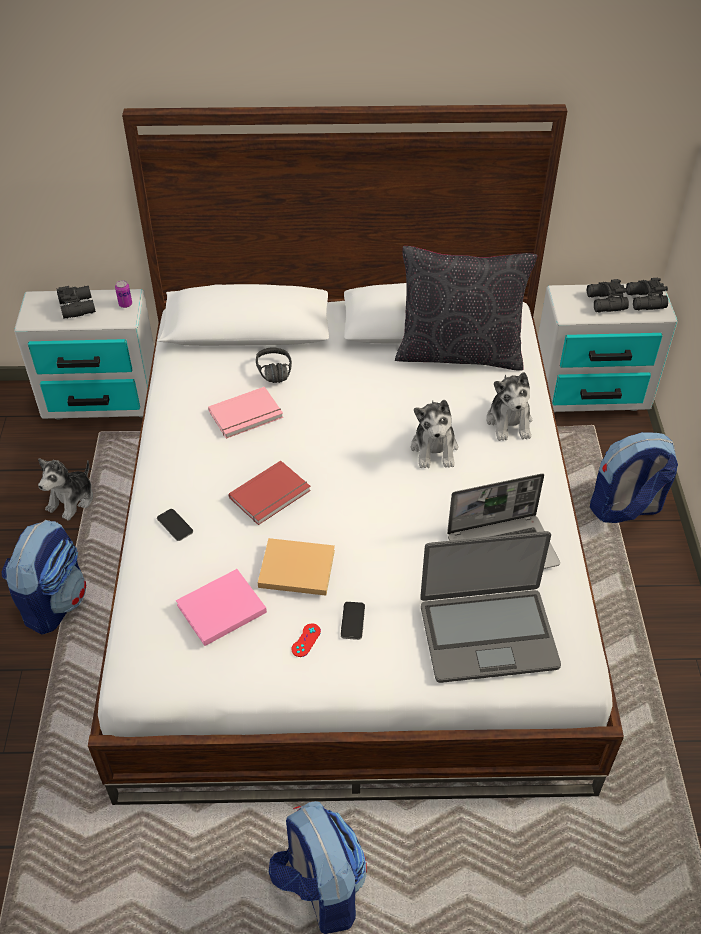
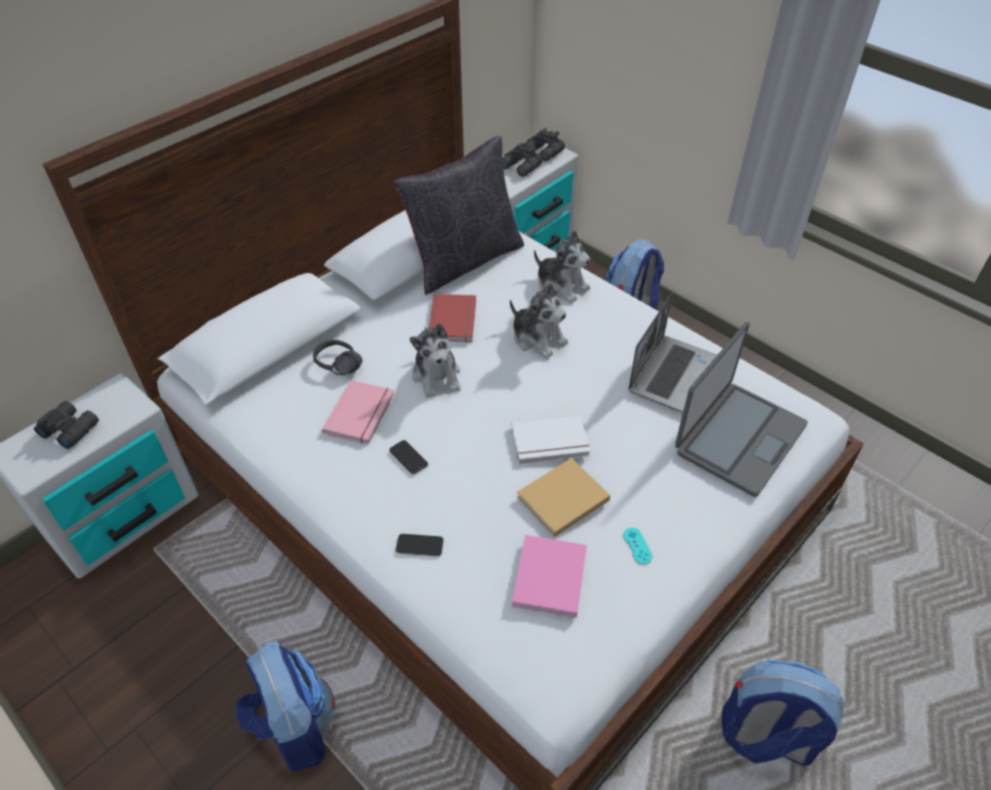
camera: 45 degrees left, 0 degrees up
plush toy [38,459,93,521] -> plush toy moved to [410,323,460,398]
can [115,280,132,308] -> none
red book [228,461,311,525] -> red book moved to [429,294,476,342]
red game controller [291,623,321,657] -> turquoise game controller [623,528,652,564]
phone [341,602,365,640] -> phone moved to [389,440,428,475]
none -> white book [511,414,590,464]

